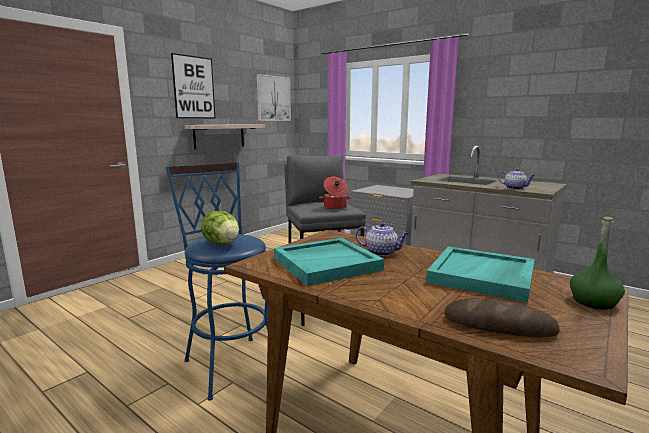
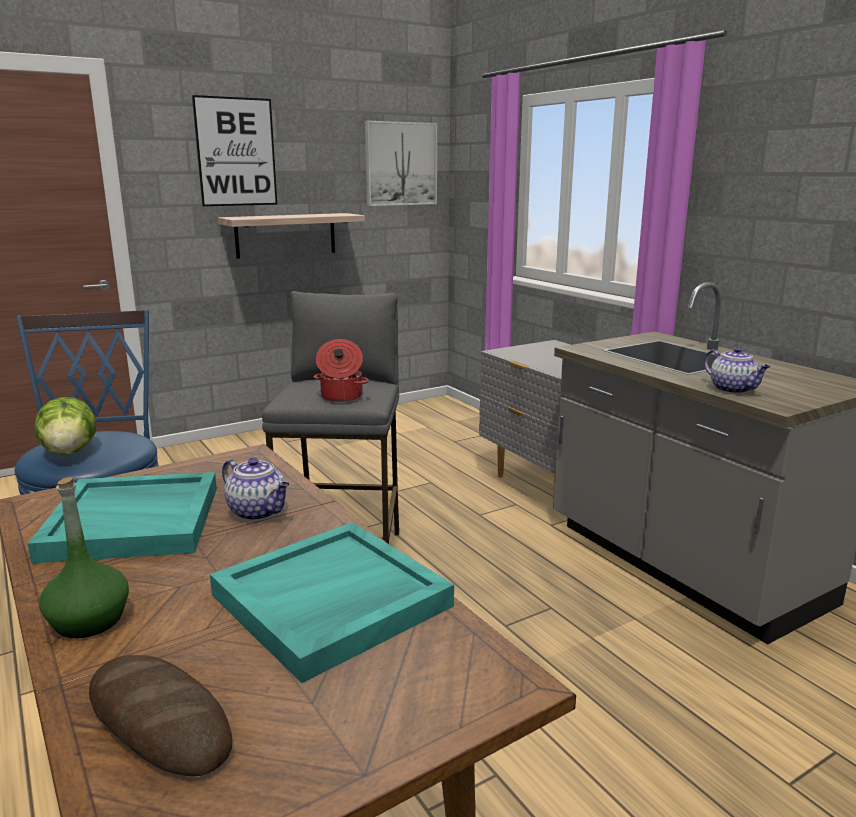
camera: 20 degrees right, 5 degrees up
green bottle [570,217,625,309] -> green bottle moved to [39,477,129,639]

